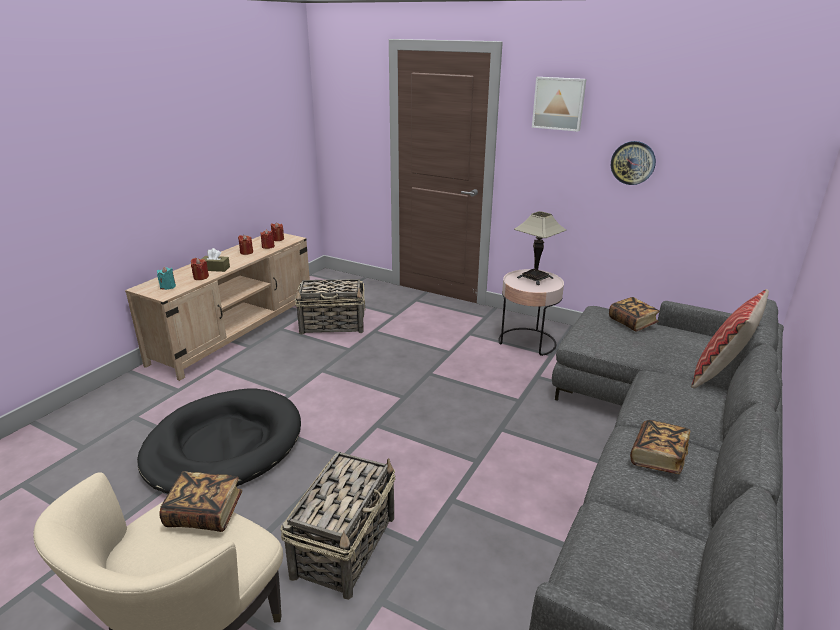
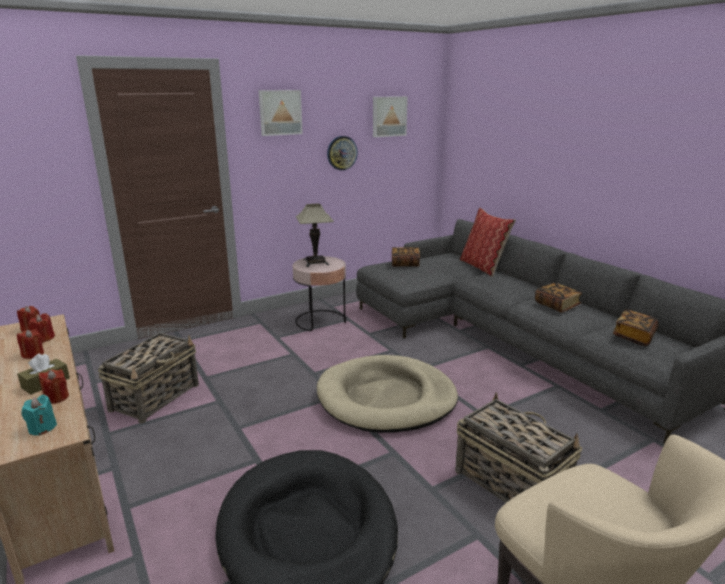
camera: 60 degrees left, 5 degrees down
book [159,471,242,532] -> book moved to [613,310,658,346]
none -> beige dog bed [317,355,458,433]
none -> picture [373,96,408,137]

